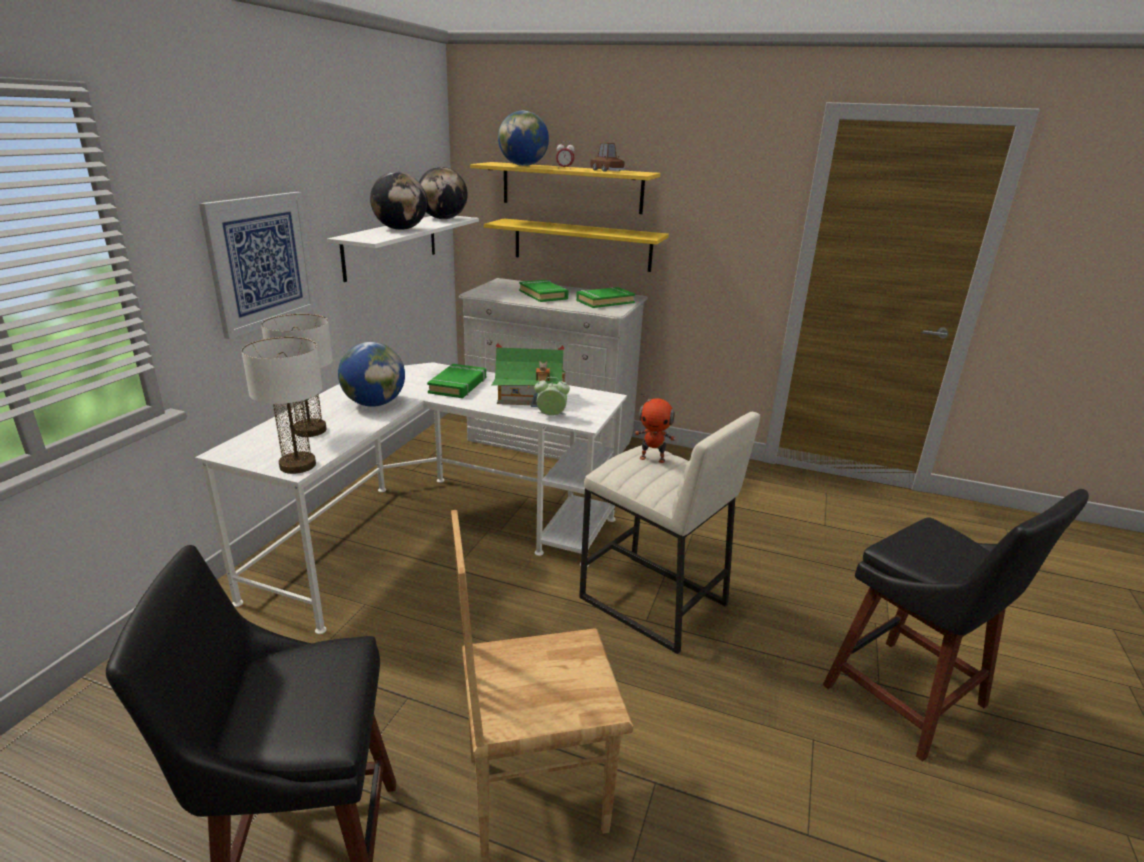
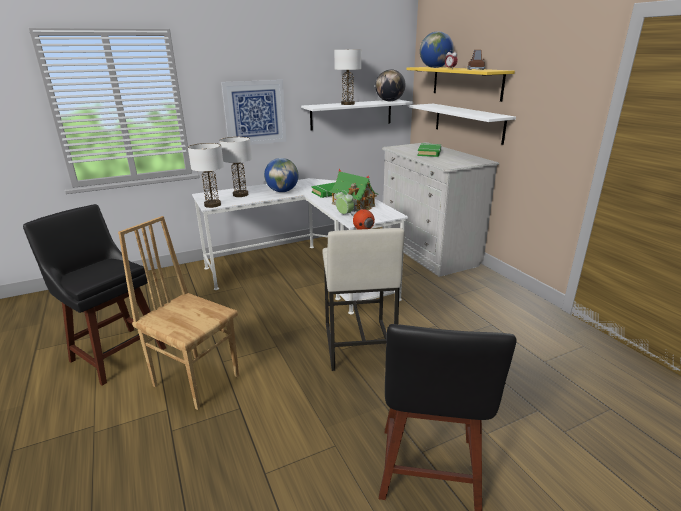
camera: 45 degrees right, 0 degrees up
globe [370,172,427,230] -> table lamp [334,49,361,105]
yellow shelf [484,218,669,272] -> white shelf [409,104,516,145]
green book [576,287,635,308] -> none

